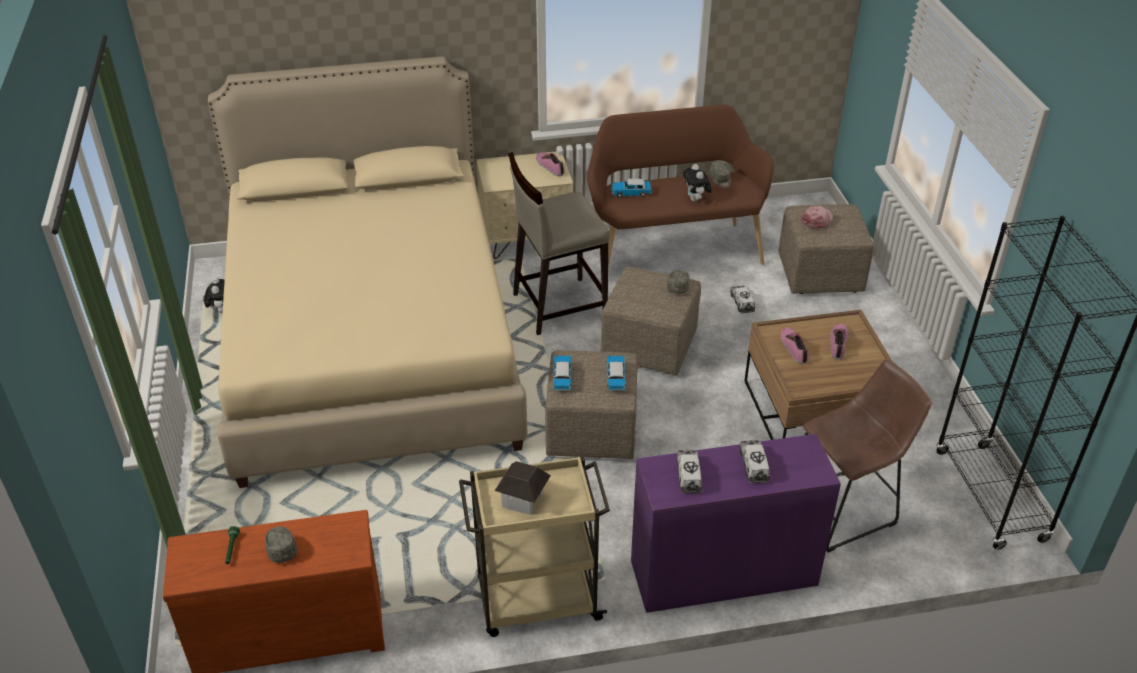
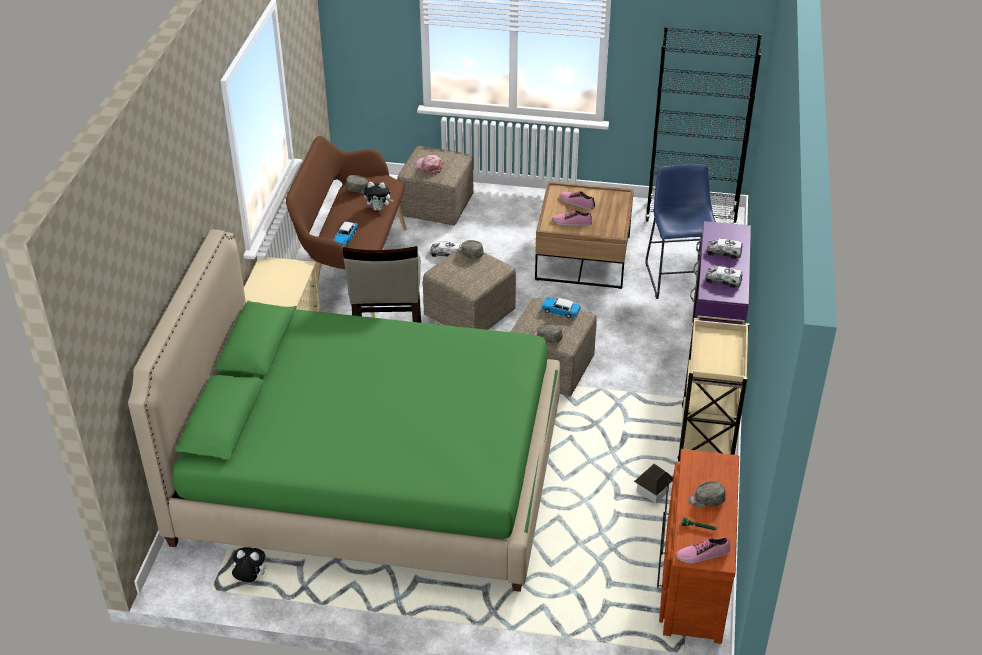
camera: 70 degrees left, 0 degrees up
beige bed [208,56,527,488] -> green bed [128,230,561,592]
toy house [494,461,551,515] -> toy house moved to [634,464,673,503]
shoe [536,152,565,177] -> shoe moved to [677,537,730,563]
toy car [553,356,572,390] -> grey cap [532,323,563,343]
brown stool [803,359,932,553] -> blue stool [645,164,716,299]

